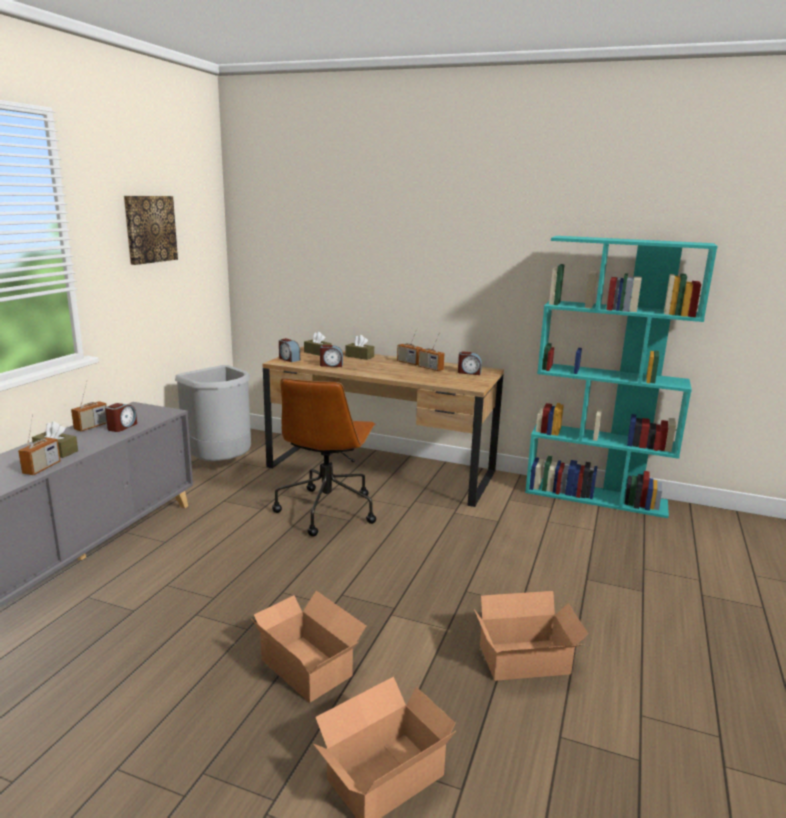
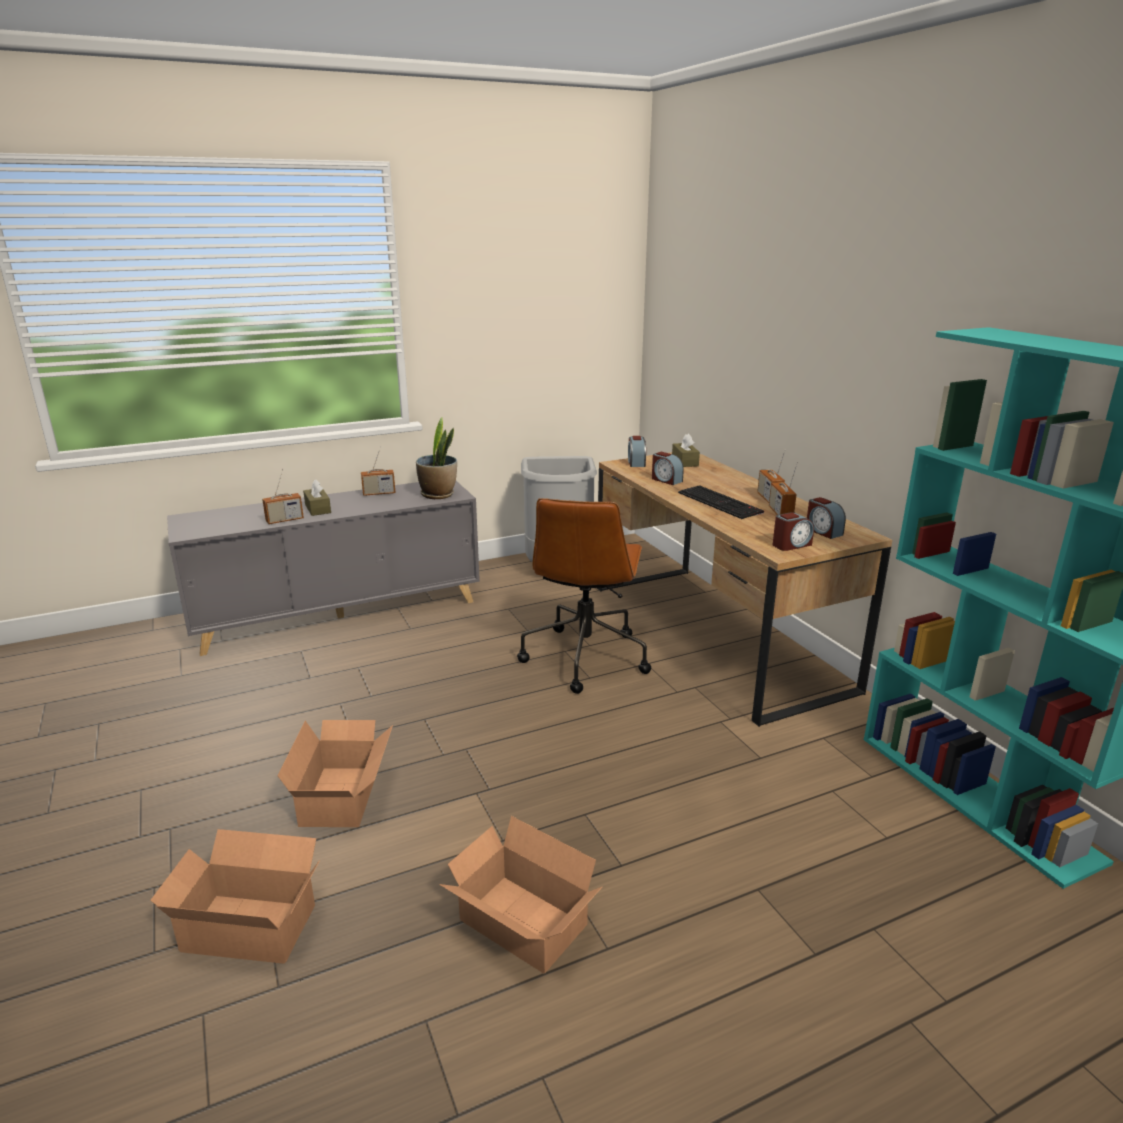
camera: 45 degrees right, 5 degrees up
alarm clock [105,403,137,432] -> alarm clock moved to [773,512,814,551]
picture [124,196,178,265] -> none
brown office chair [272,378,376,537] -> brown office chair turned 45 degrees counterclockwise [517,498,651,694]
brown tissue box [345,335,374,360] -> none
none -> potted plant [416,417,457,499]
none -> keyboard [678,485,764,519]

